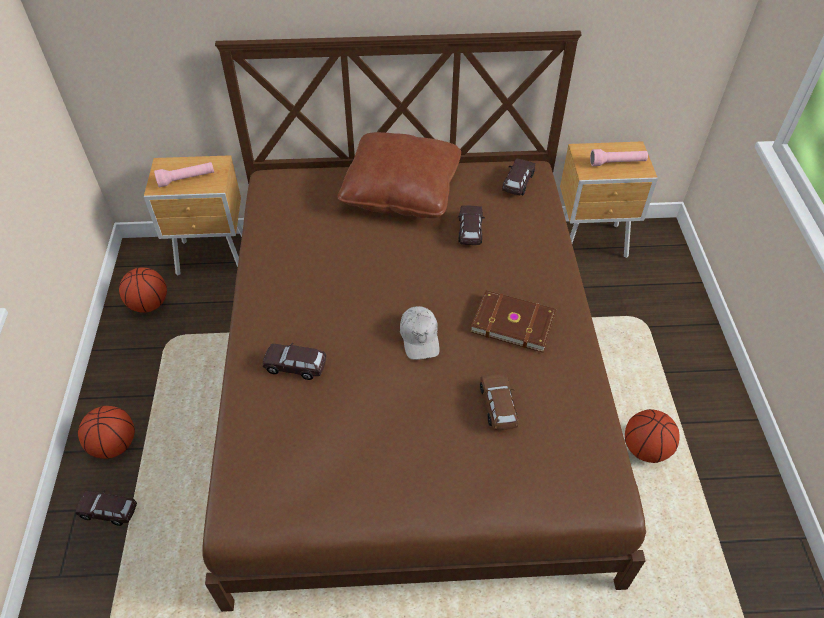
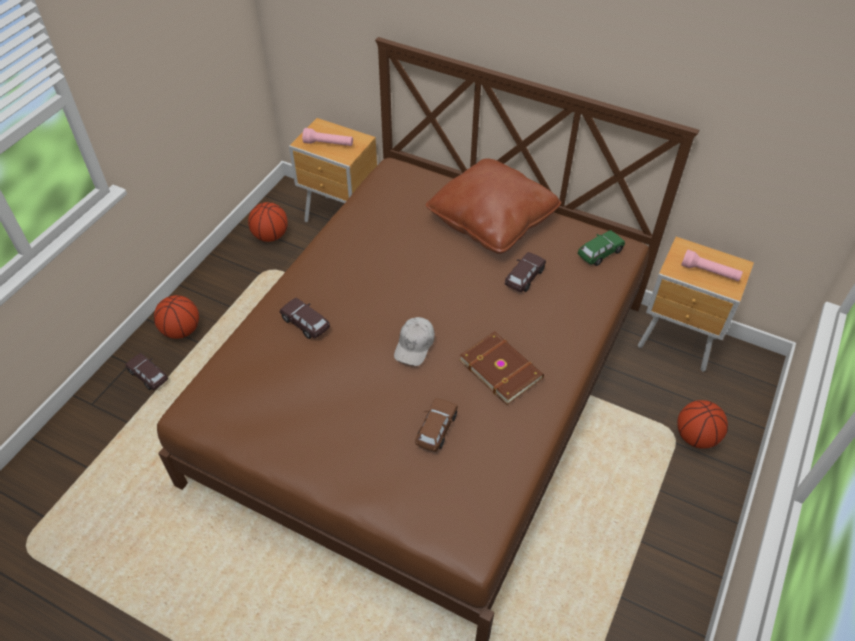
camera: 30 degrees right, 0 degrees up
brown toy car [502,158,535,195] -> green toy car [578,230,625,266]
basketball [625,409,680,463] -> basketball moved to [677,400,728,449]

